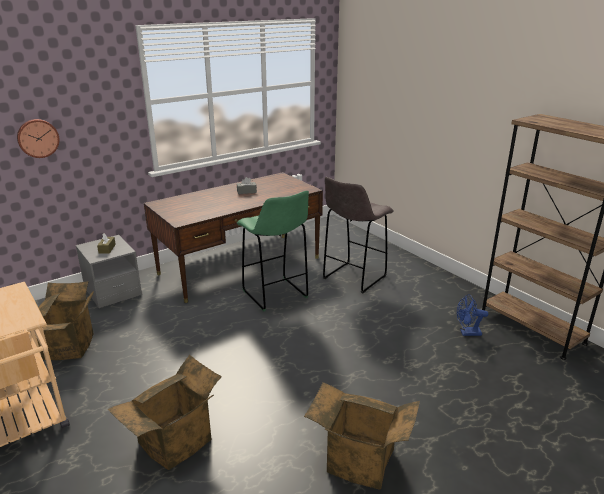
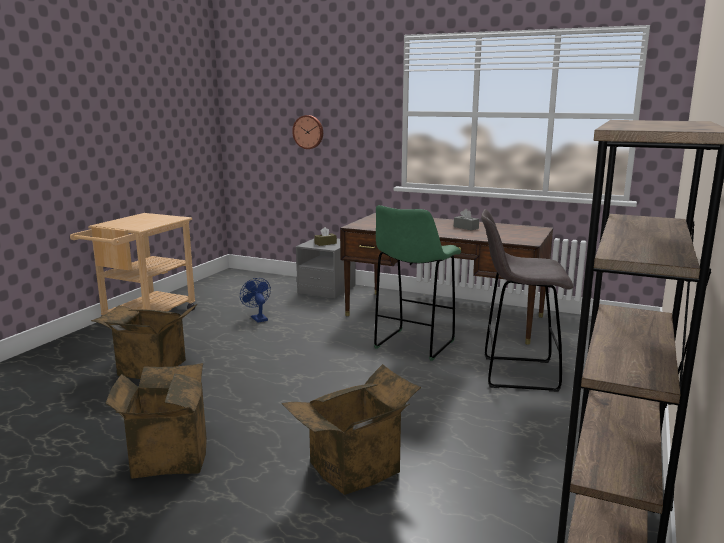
camera: 60 degrees right, 10 degrees down
cardboard box [37,281,94,360] -> cardboard box moved to [282,364,421,495]
blue fan [457,294,488,336] -> blue fan moved to [240,278,271,323]

